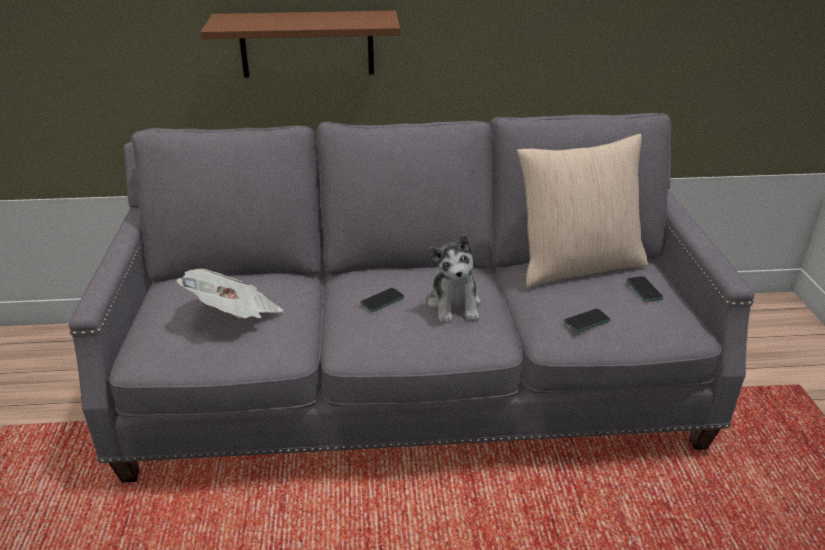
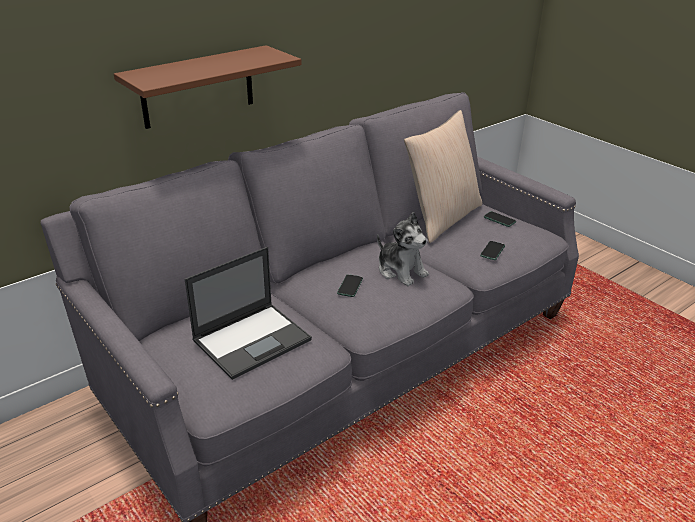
camera: 35 degrees left, 0 degrees up
newspaper [176,269,283,318] -> laptop [185,247,312,380]

